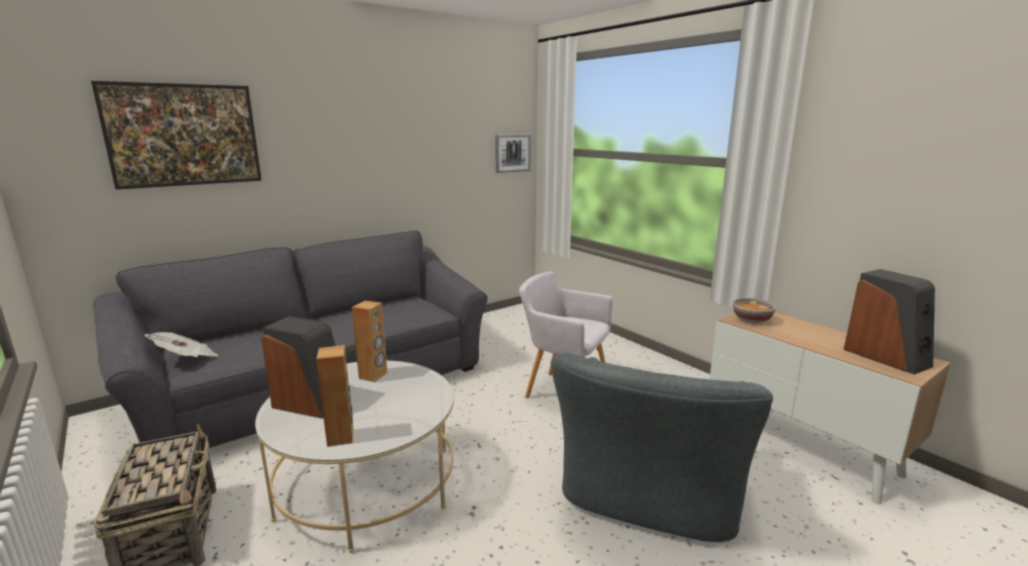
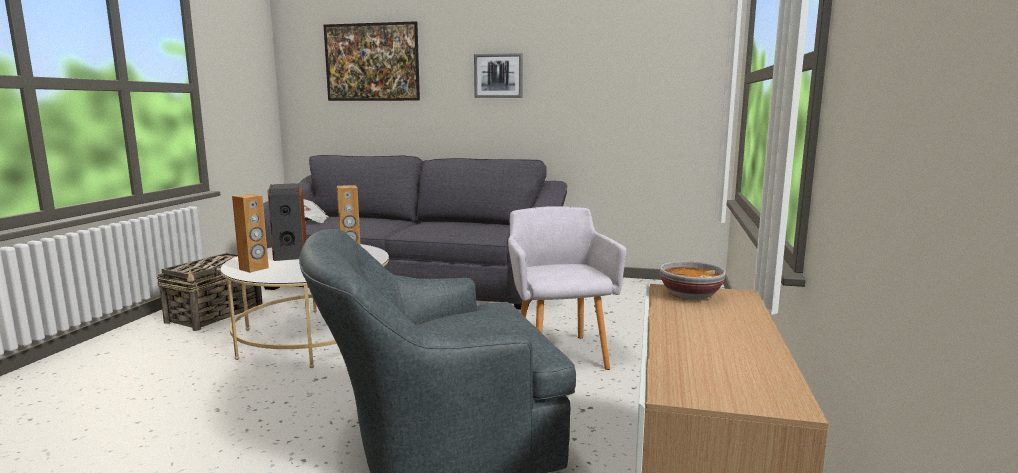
camera: 50 degrees right, 5 degrees down
picture [495,134,531,173] -> picture moved to [474,53,523,98]
speaker [843,269,935,375] -> none

